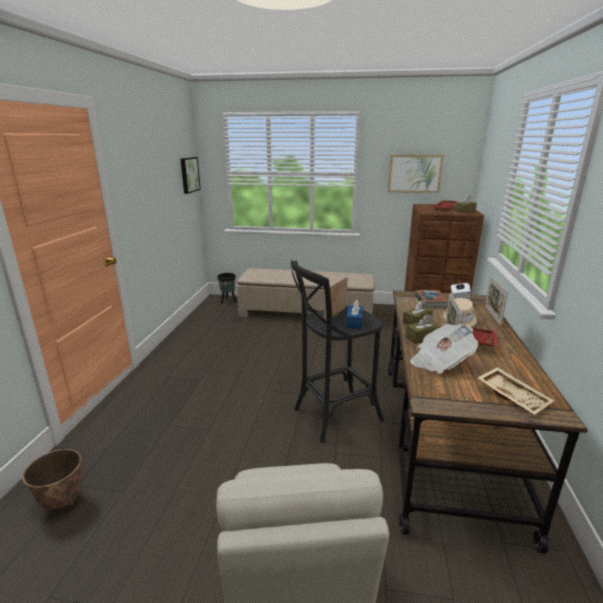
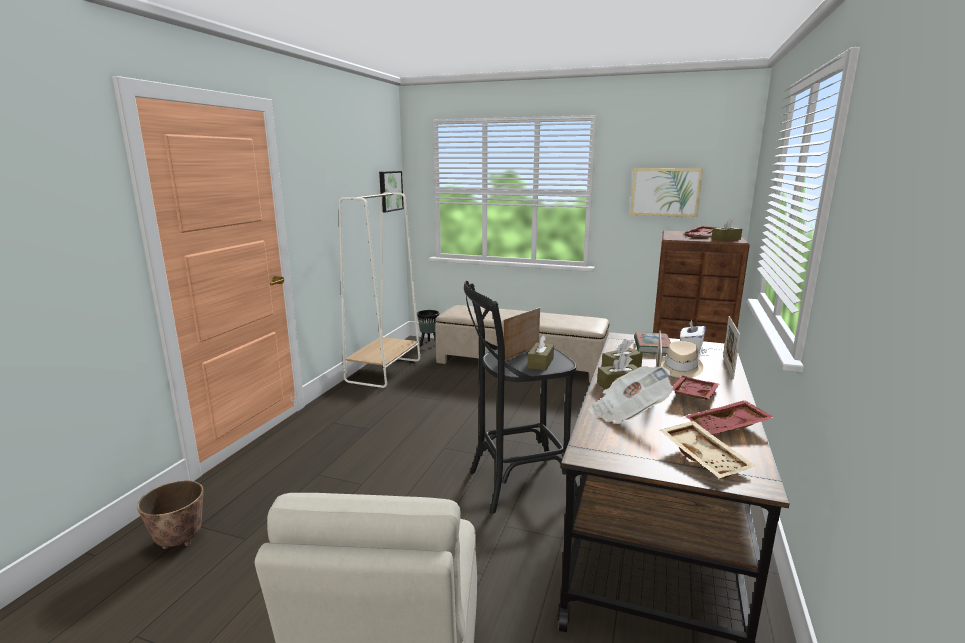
camera: 10 degrees right, 5 degrees down
blue tissue box [346,300,363,329] -> brown tissue box [528,335,554,371]
none -> clothes rack [339,193,420,388]
none -> red tray [685,400,775,434]

